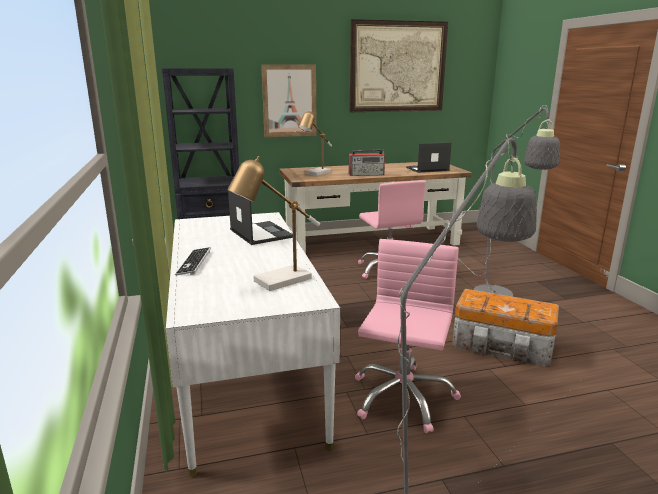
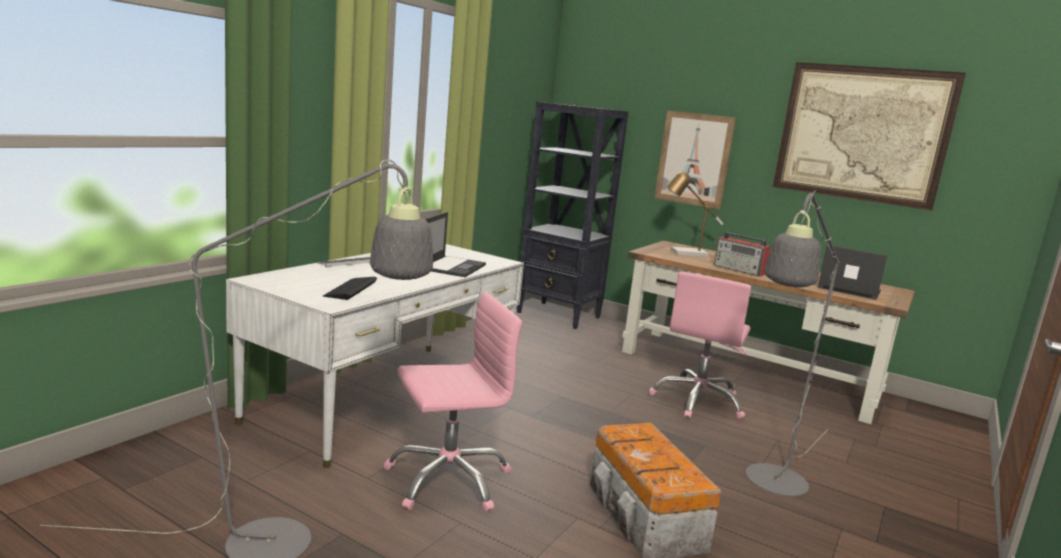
camera: 45 degrees right, 5 degrees down
table lamp [228,156,320,291] -> keyboard [323,277,377,300]

